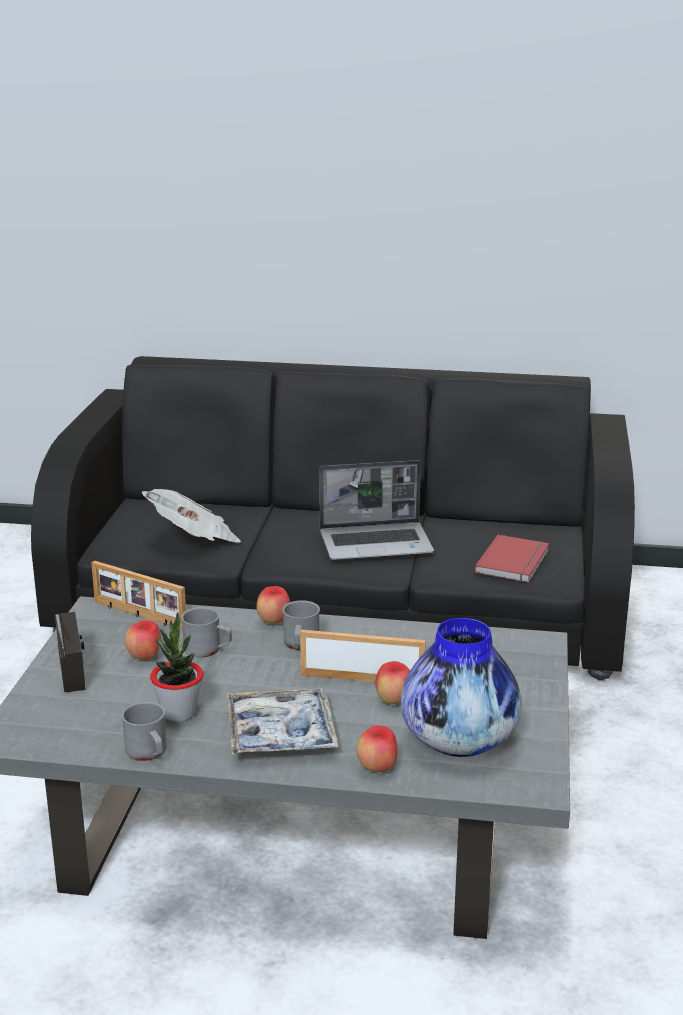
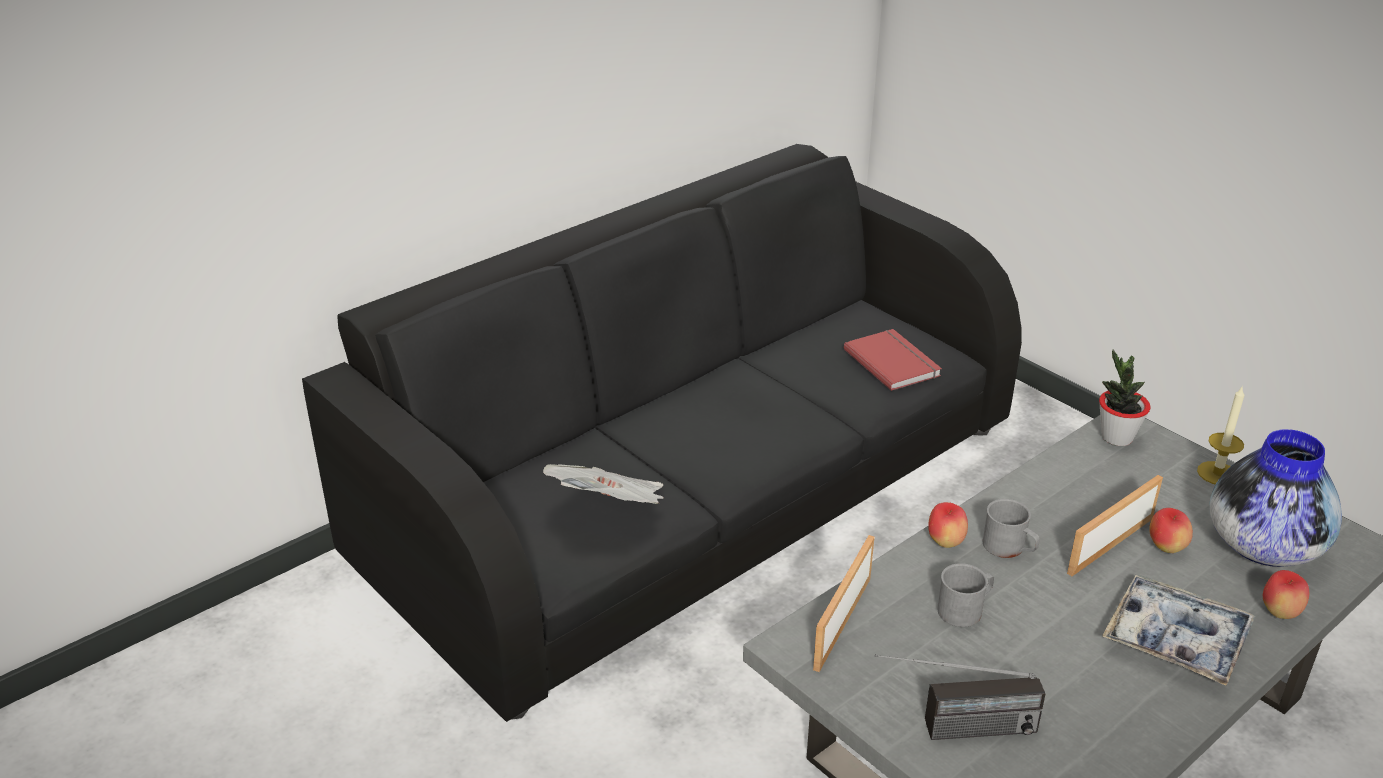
camera: 50 degrees left, 10 degrees up
radio [55,612,86,692] -> radio turned 150 degrees clockwise [875,654,1045,740]
picture frame [91,561,186,630] -> picture frame turned 135 degrees clockwise [813,535,875,672]
grey mug [121,702,167,761] -> none
apple [125,620,161,660] -> none
potted plant [150,612,203,722] -> potted plant moved to [1099,349,1150,446]
laptop [319,460,434,560] -> none
none -> candle [1197,385,1245,484]

